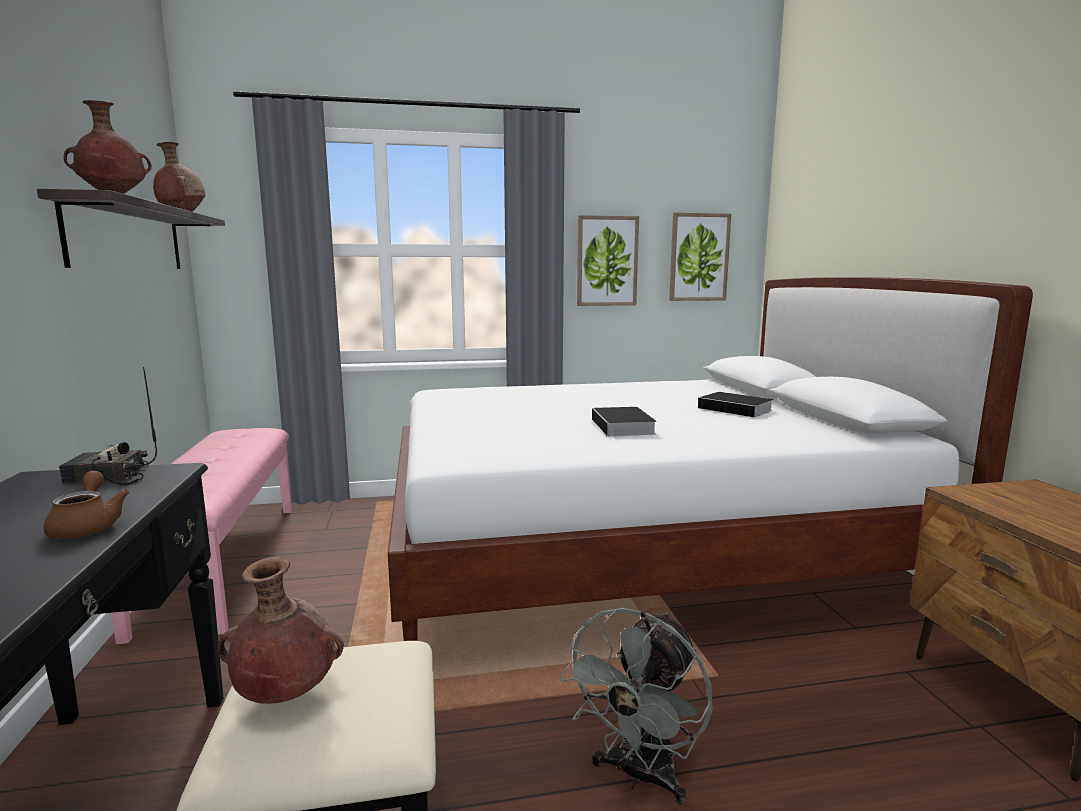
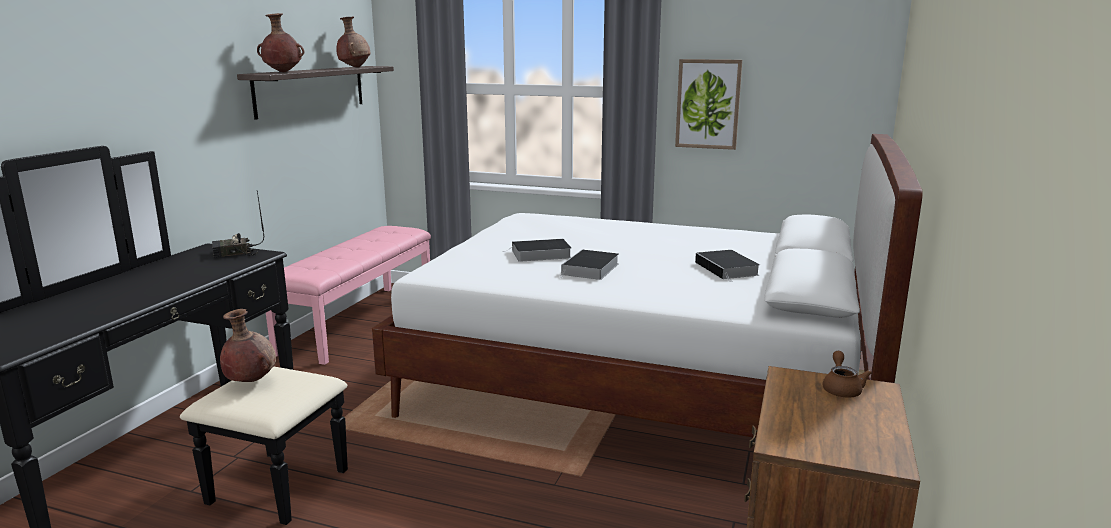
camera: 30 degrees right, 5 degrees up
brown teapot [43,471,129,539] -> brown teapot moved to [823,351,872,398]
radio [59,367,157,485] -> radio turned 45 degrees counterclockwise [212,191,264,258]
grey fan [559,608,713,805] -> none
picture [669,213,731,301] -> none
none -> book [503,239,572,262]

